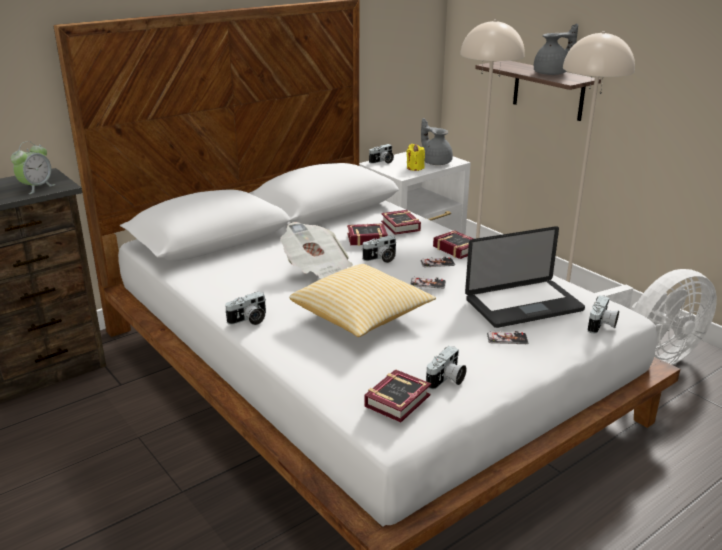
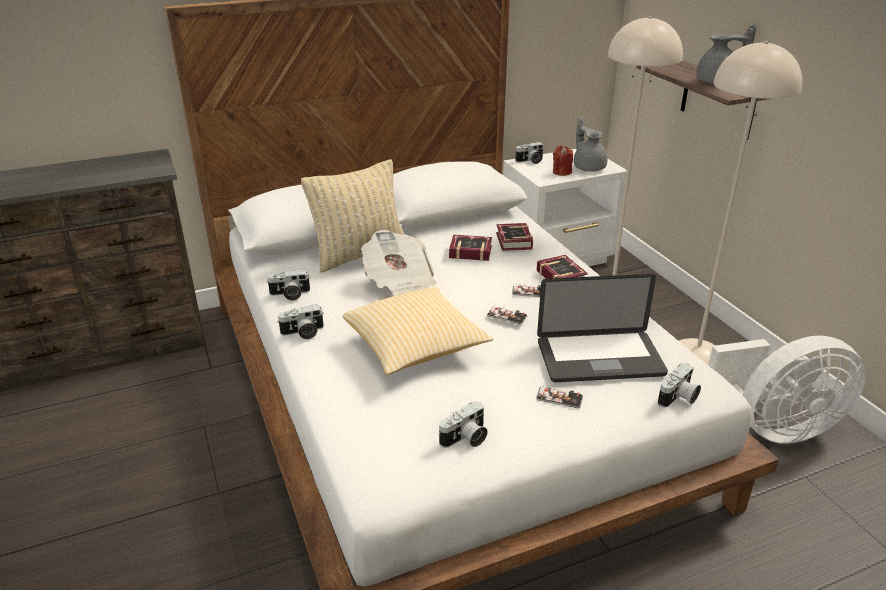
camera: 15 degrees right, 5 degrees up
alarm clock [11,141,55,194] -> none
camera [363,235,396,263] -> camera moved to [266,269,311,301]
book [365,369,431,422] -> none
yellow candle [406,144,425,171] -> red candle [553,145,573,176]
none -> beige pillow [301,159,404,273]

